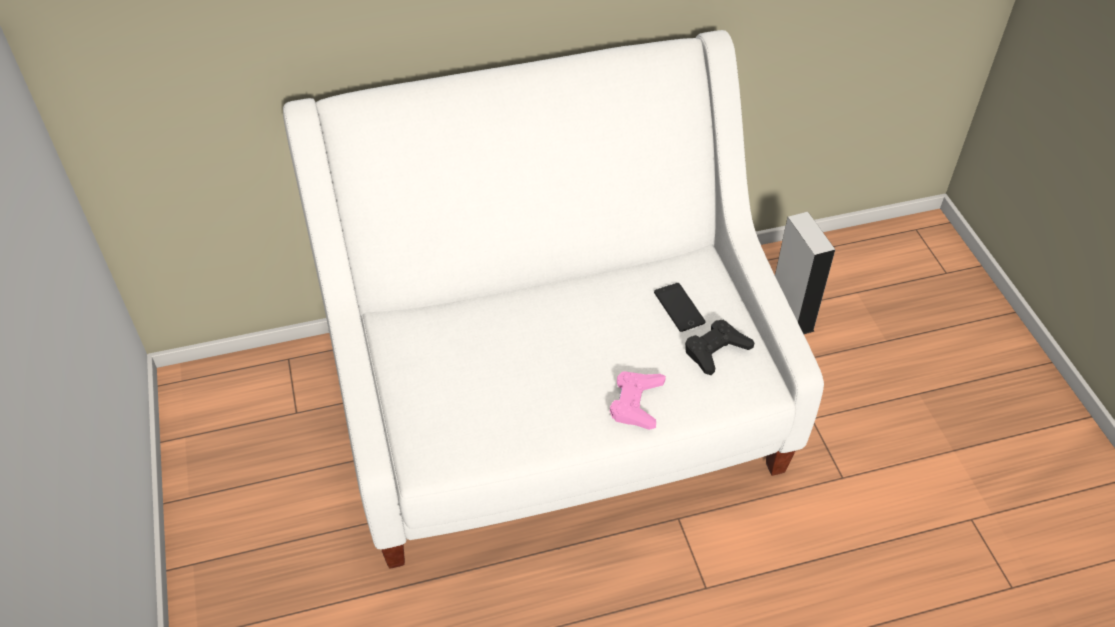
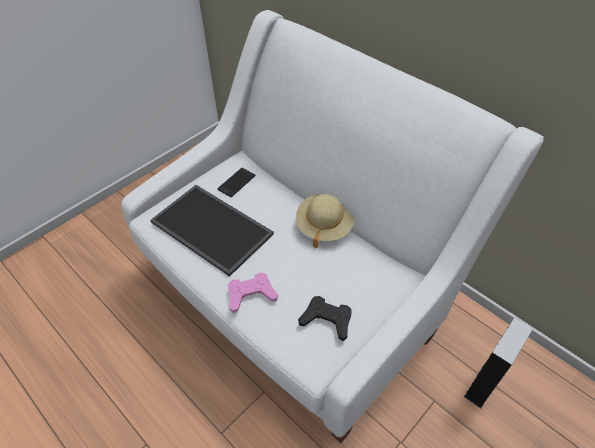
camera: 60 degrees right, 0 degrees up
phone [654,283,706,332] -> phone moved to [217,168,255,197]
none -> tray [150,185,274,277]
none -> beige hat [296,194,355,249]

